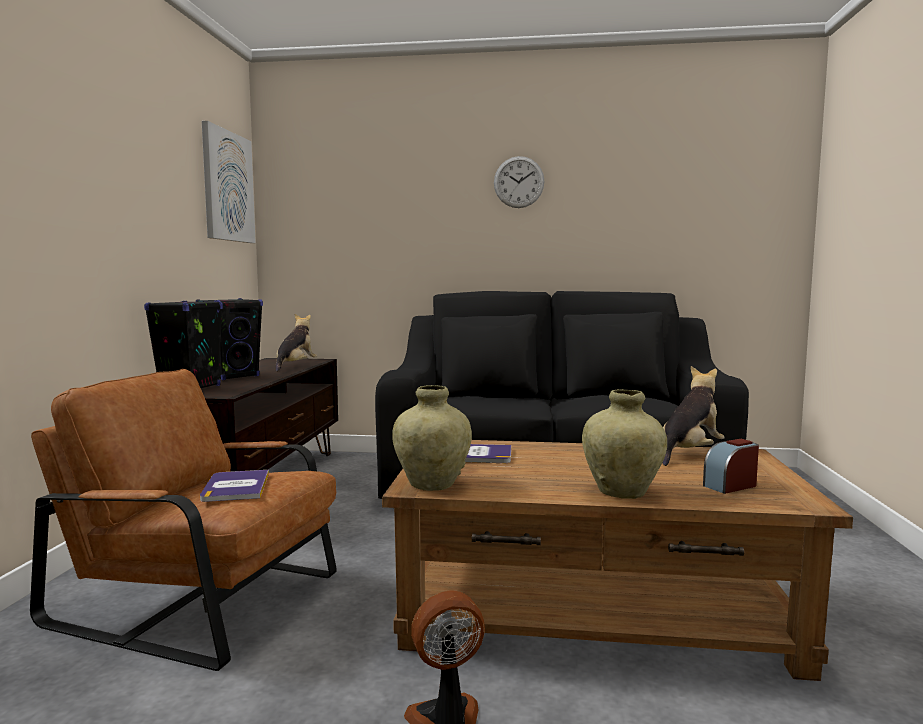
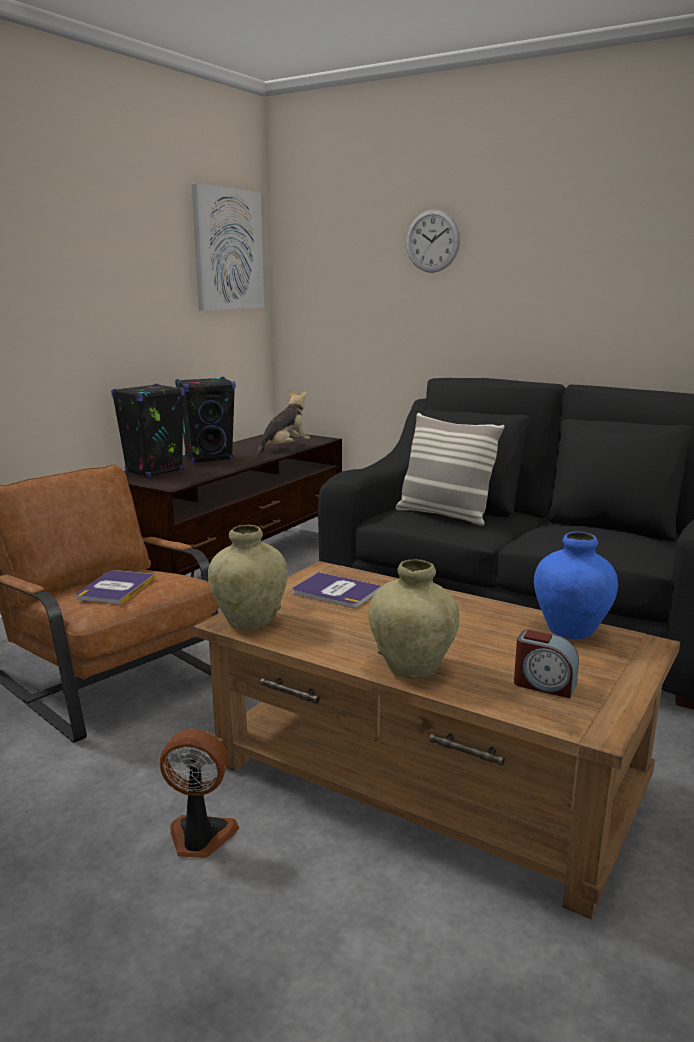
camera: 25 degrees right, 10 degrees up
wall clock [494,156,544,208] -> wall clock moved to [406,209,460,273]
plush toy [663,366,725,466] -> blue vase [534,531,618,639]
alarm clock [703,439,759,494] -> alarm clock turned 150 degrees counterclockwise [514,629,579,698]
none -> pillow [396,413,505,526]

